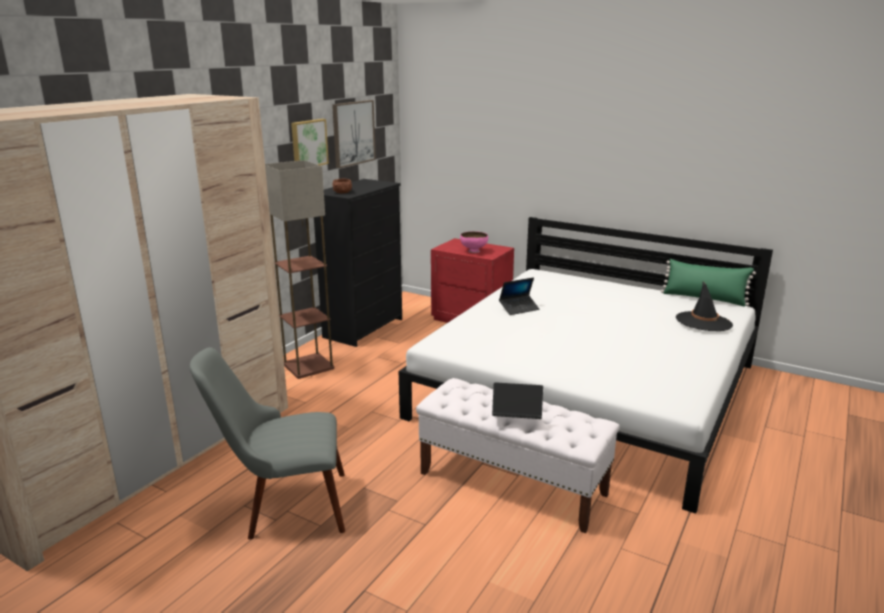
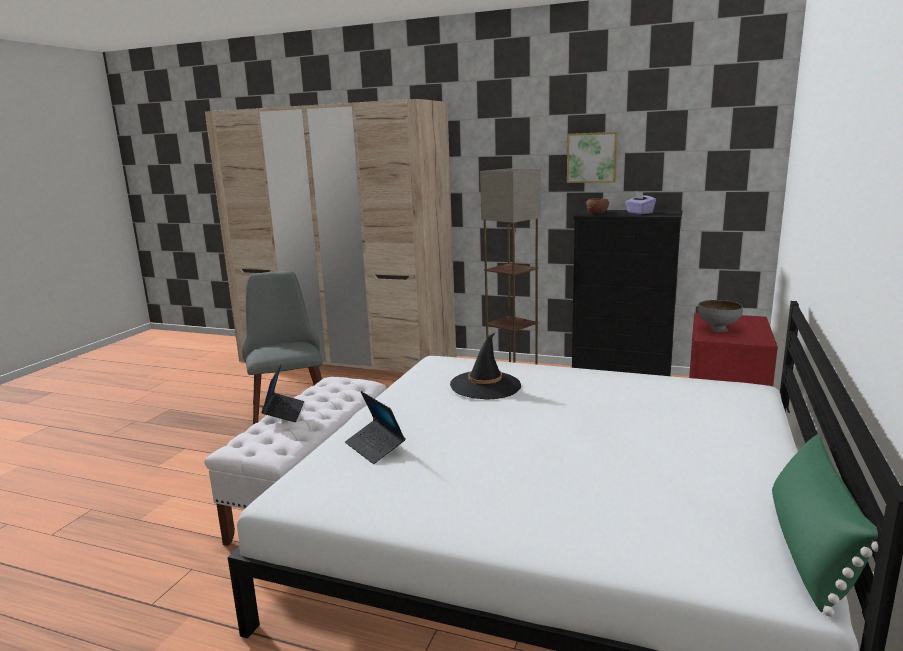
camera: 80 degrees right, 5 degrees down
picture [332,100,376,168] -> none
pink bowl [460,231,488,253] -> grey bowl [698,300,743,332]
laptop [499,277,540,315] -> laptop moved to [345,391,406,464]
black hat [676,281,733,331] -> black hat moved to [450,333,521,399]
none -> purple tissue box [625,191,656,214]

